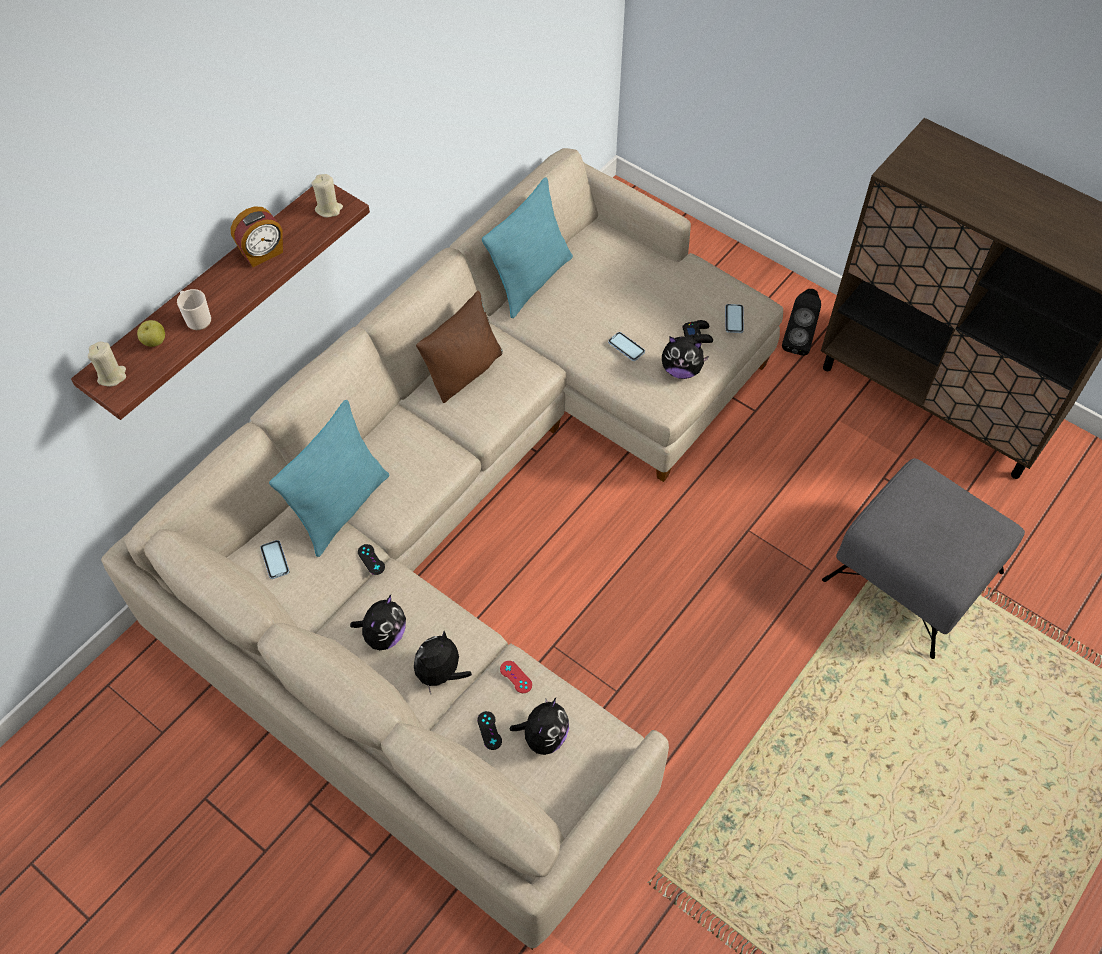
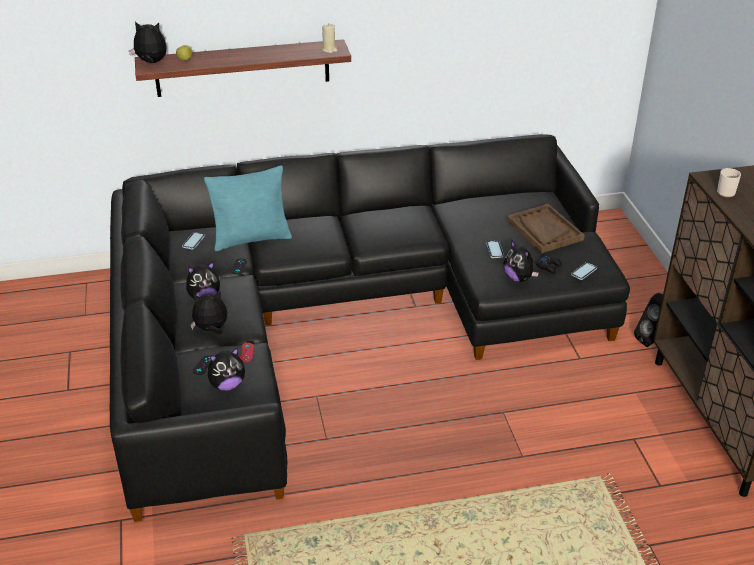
camera: 40 degrees right, 20 degrees down
beige candle [88,342,126,387] -> plush toy [129,21,167,63]
beige sofa [101,148,783,950] -> black sofa [110,134,630,522]
mug [177,289,211,330] -> mug moved to [717,168,741,197]
alarm clock [231,206,283,267] -> none
brown pillow [416,291,503,403] -> none
turquoise pillow [482,177,573,318] -> none
grey ottoman [822,458,1025,659] -> none
none -> brown tray [506,204,585,253]

